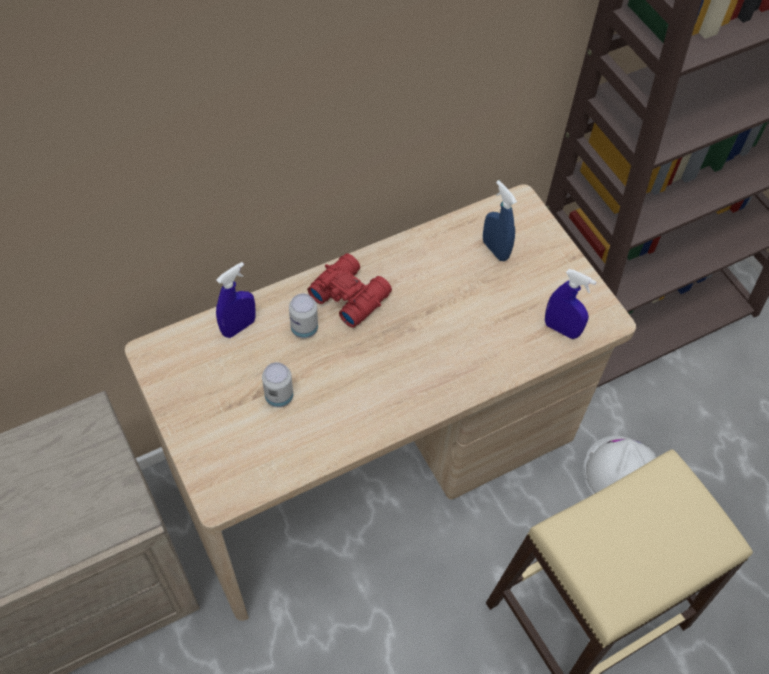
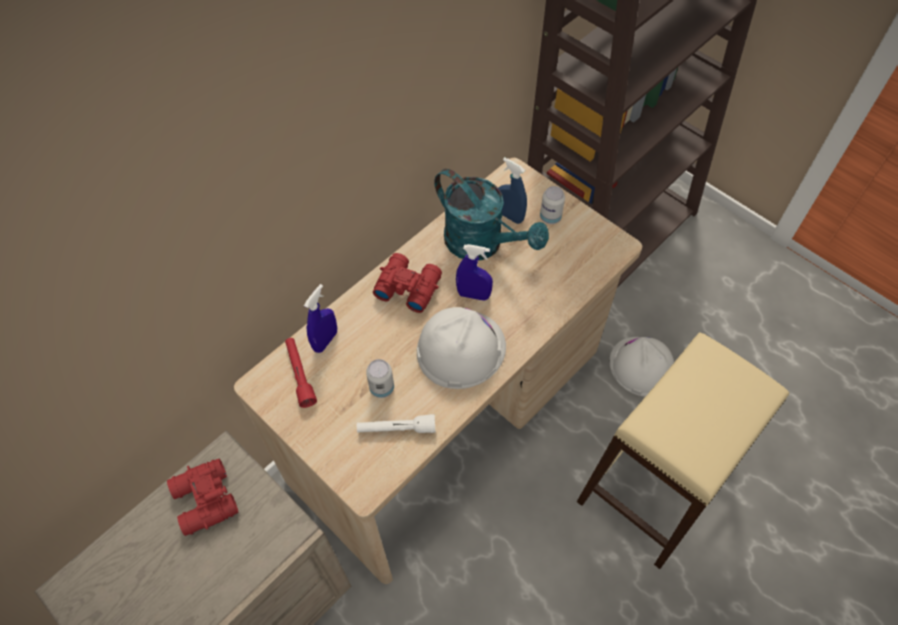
camera: 15 degrees left, 0 degrees up
can [289,293,318,338] -> can moved to [540,186,565,224]
blue spray bottle [545,269,597,339] -> blue spray bottle moved to [456,244,493,301]
none -> red binoculars [167,459,238,536]
none -> red flashlight [285,338,317,408]
none -> white flashlight [357,414,436,433]
none -> white hard hat [417,307,506,389]
none -> turquoise watering can [434,169,549,260]

